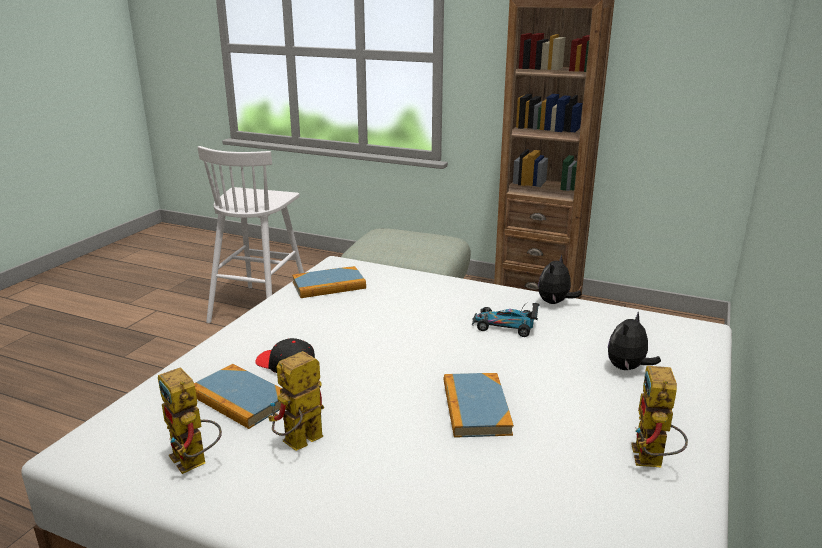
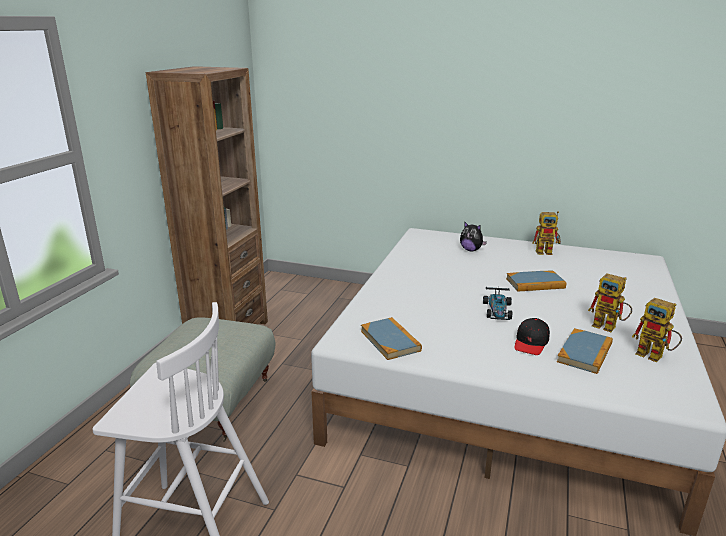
camera: 95 degrees left, 0 degrees up
toy robot [158,367,222,474] -> toy robot turned 90 degrees clockwise [632,298,682,362]
toy car [472,303,539,337] -> toy car moved to [483,286,512,320]
plush toy [538,254,582,304] -> none

